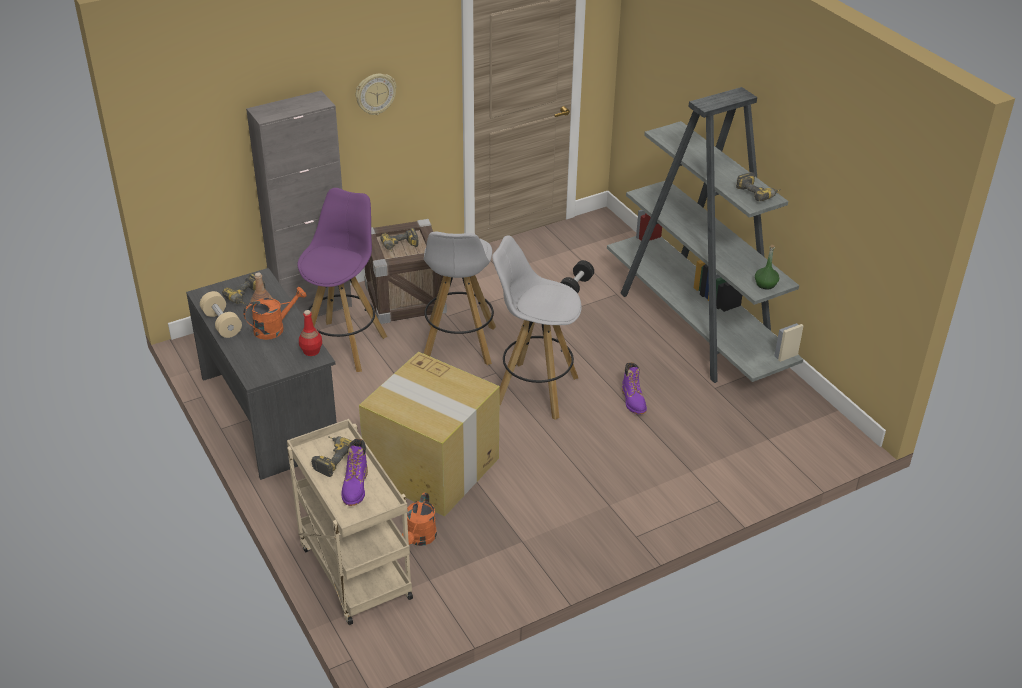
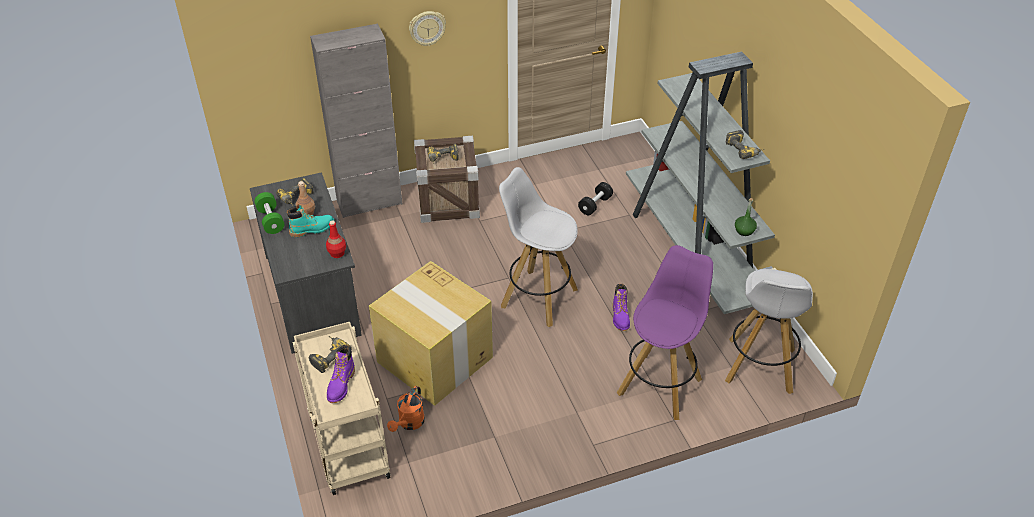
camera: 10 degrees right, 5 degrees up
beige dumbbell [200,291,242,338] -> green dumbbell [254,192,284,234]
orange watering can [243,287,307,340] -> turquoise boot [287,204,334,237]
purple stool [298,188,387,372] -> purple stool moved to [617,245,713,420]
white stool [424,232,496,365] -> white stool moved to [725,269,813,394]

